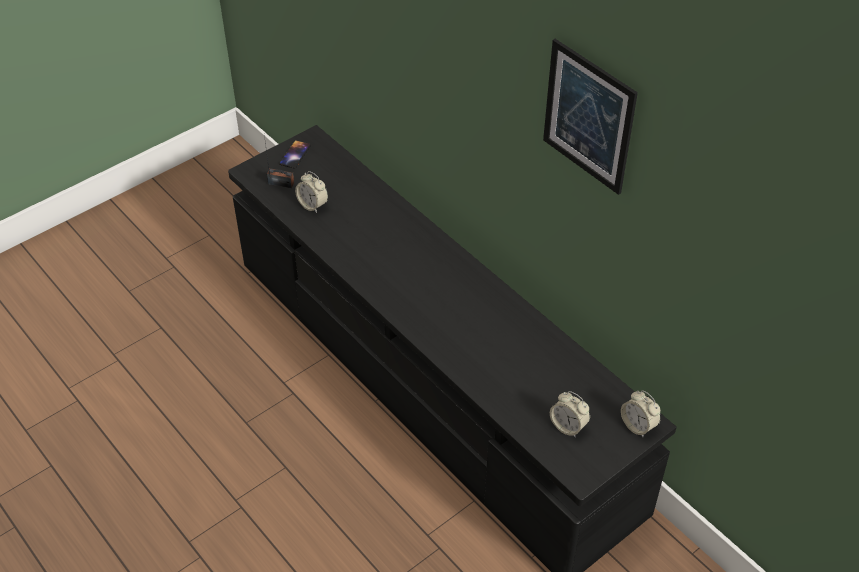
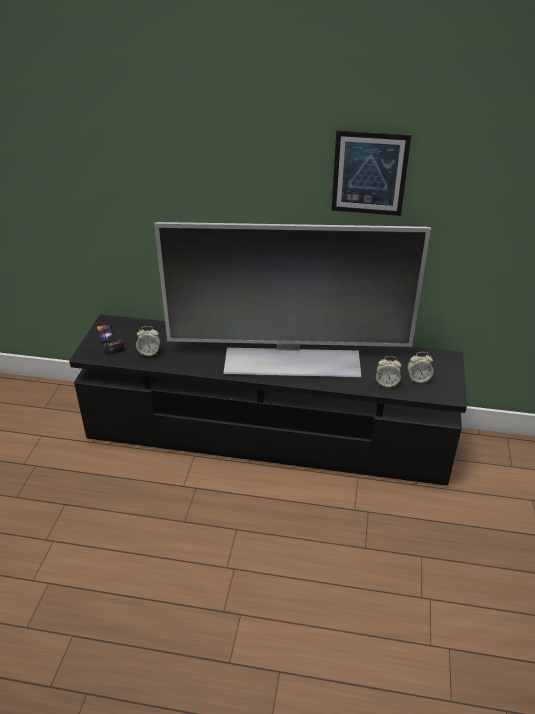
camera: 40 degrees left, 10 degrees down
alarm clock [621,390,661,437] -> alarm clock moved to [376,356,402,387]
none -> television [154,222,431,378]

